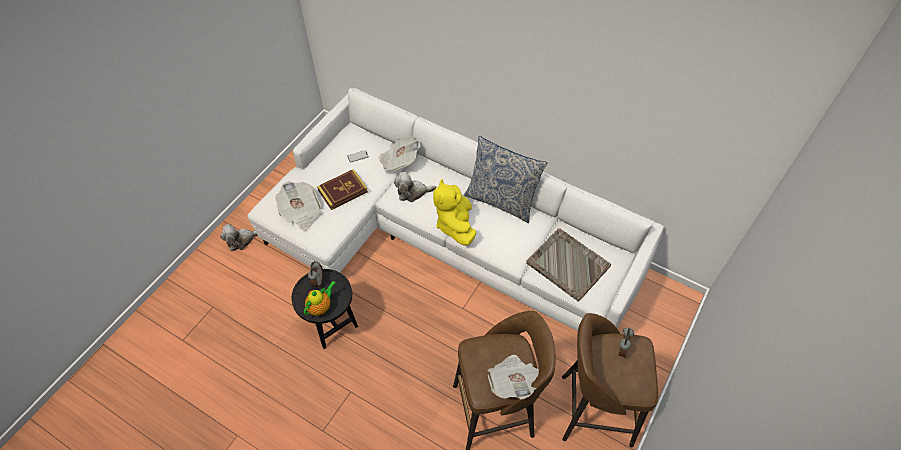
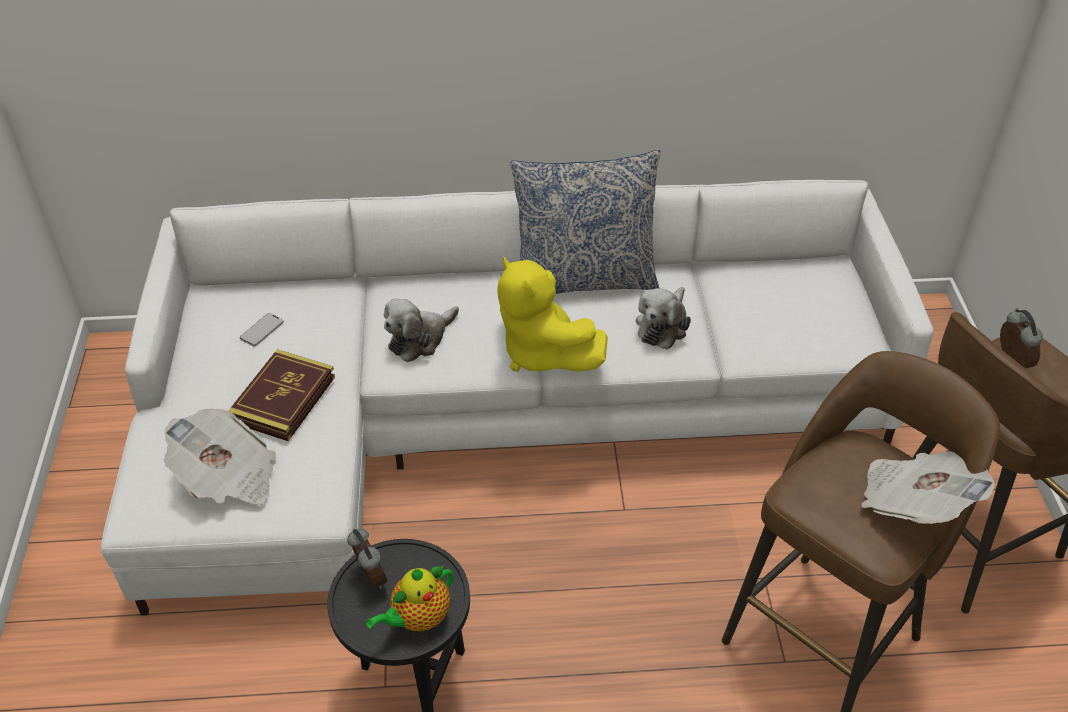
camera: 35 degrees left, 10 degrees down
plush toy [220,224,257,251] -> plush toy moved to [636,287,691,350]
teapot [304,281,335,316] -> teapot turned 135 degrees counterclockwise [366,565,454,631]
newspaper [379,135,420,173] -> none
grey tray [526,228,611,301] -> none

